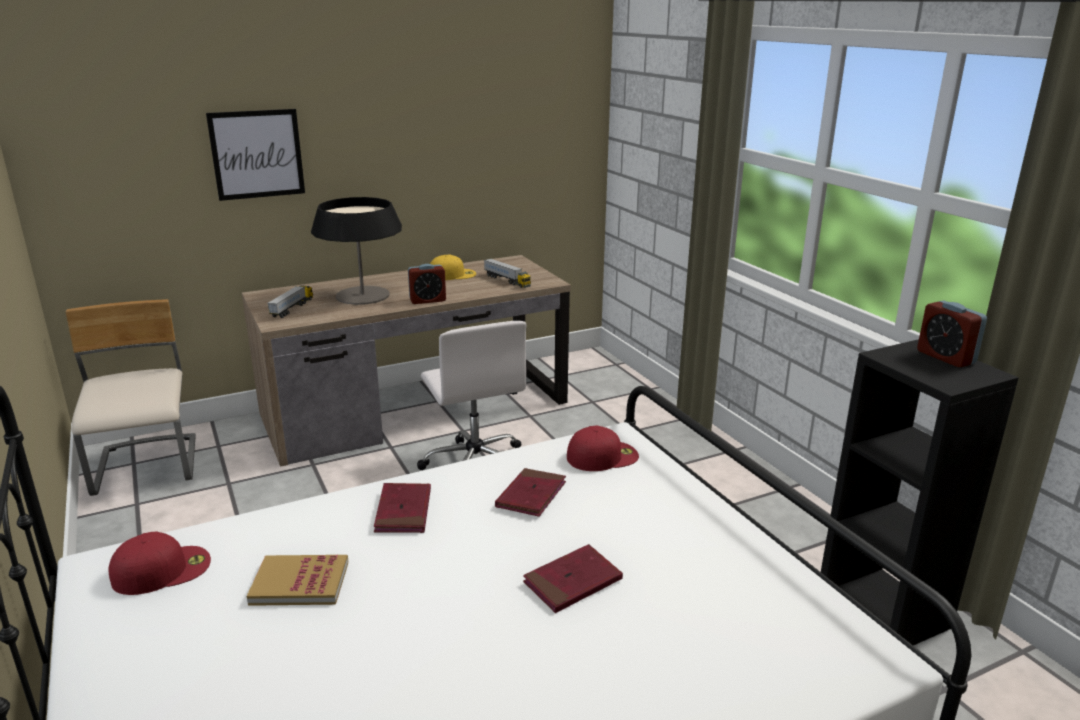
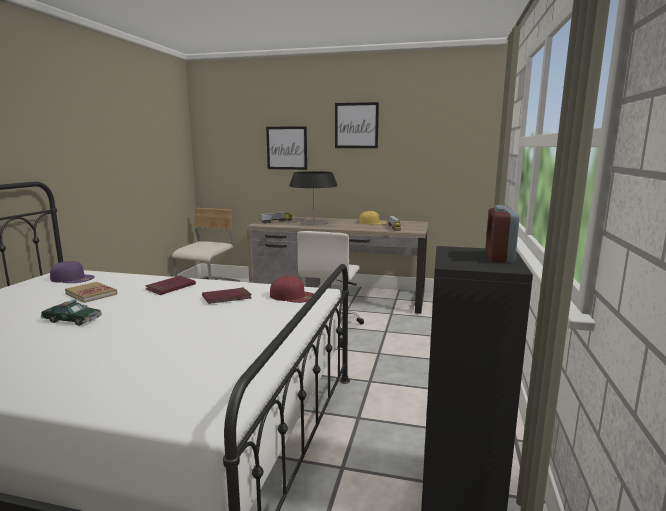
camera: 40 degrees right, 10 degrees down
red cap [108,532,211,595] -> purple cap [50,261,95,283]
alarm clock [408,264,446,304] -> none
red book [523,544,623,613] -> none
none -> toy car [41,299,102,326]
none -> picture [335,102,379,148]

